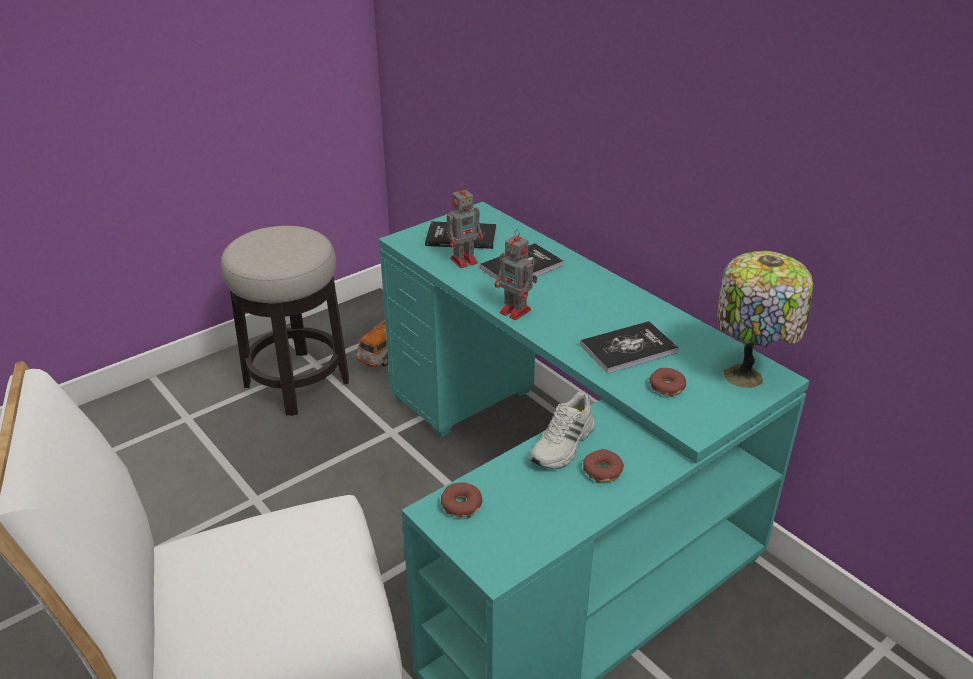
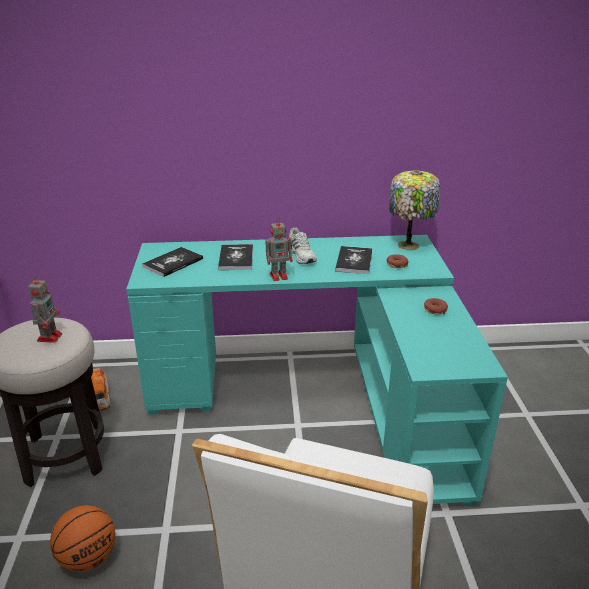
camera: 55 degrees left, 5 degrees down
donut [441,483,482,518] -> none
toy robot [447,183,483,268] -> toy robot moved to [28,275,62,343]
white shoe [529,392,595,469] -> white shoe moved to [288,227,317,264]
none -> basketball [50,505,116,572]

